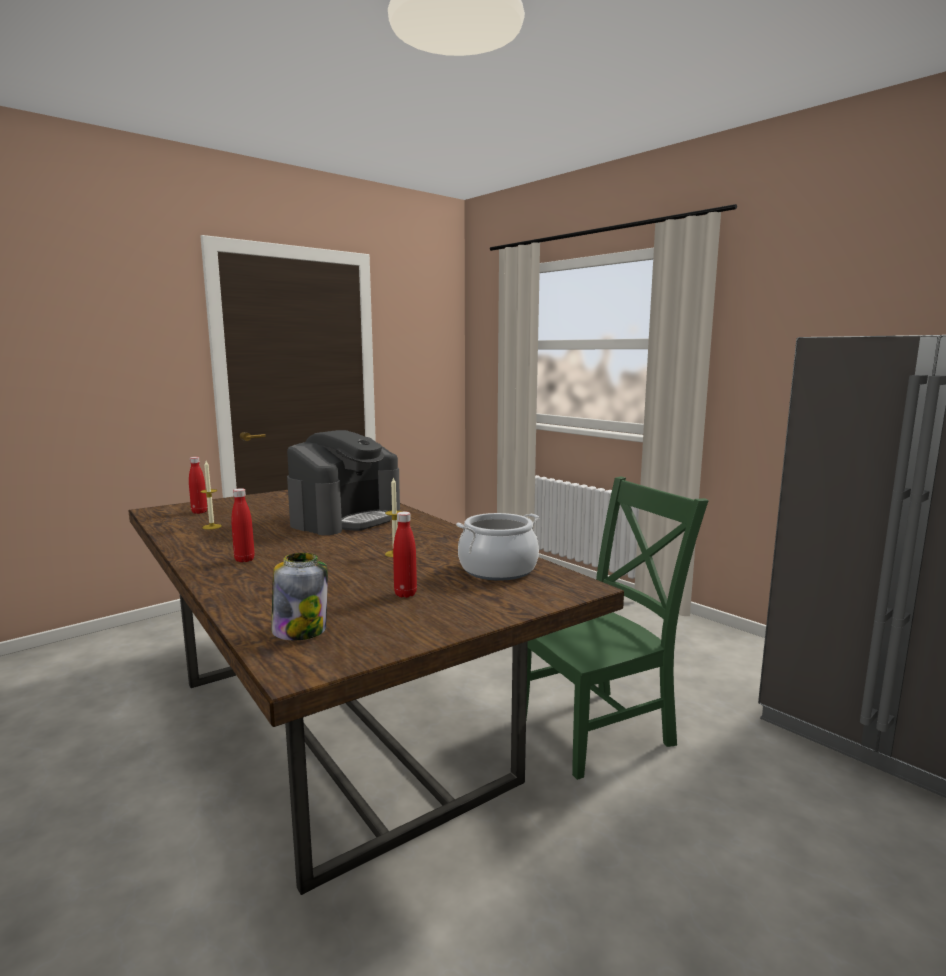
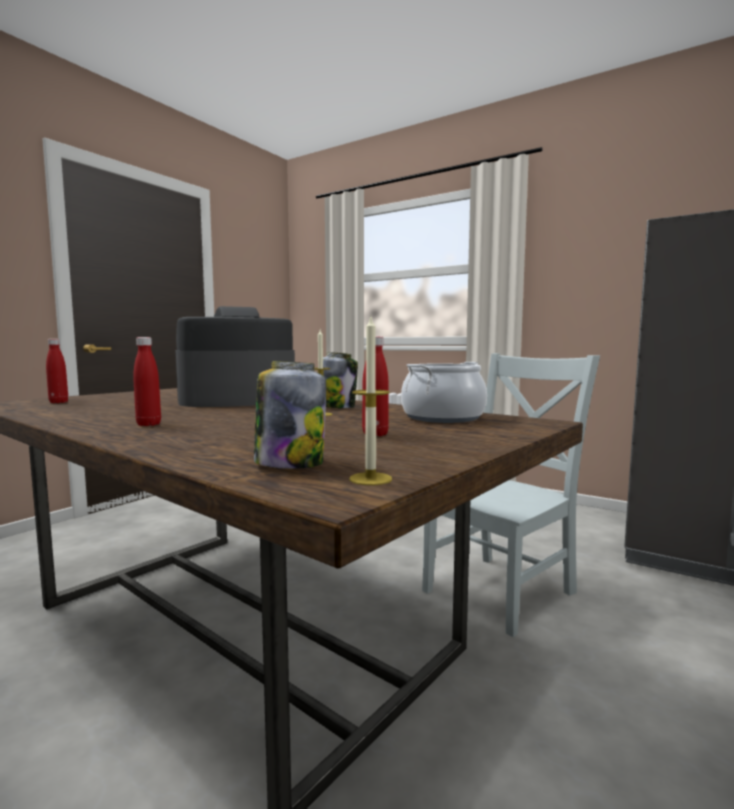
camera: 15 degrees left, 5 degrees down
candle [200,461,222,530] -> candle moved to [349,317,392,485]
coffee machine [287,430,400,535] -> coffee machine turned 135 degrees counterclockwise [175,306,295,407]
green chair [526,477,709,780] -> grey chair [422,353,600,637]
none -> jar [323,352,358,408]

